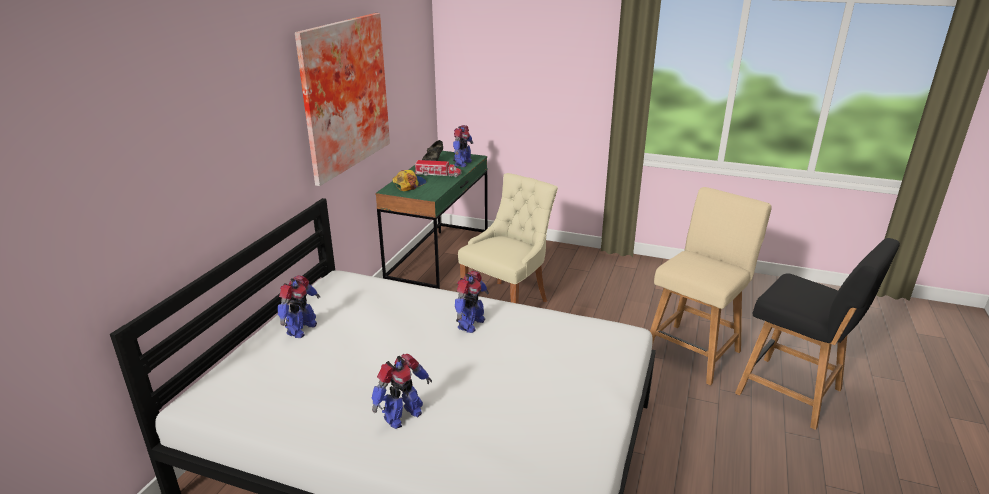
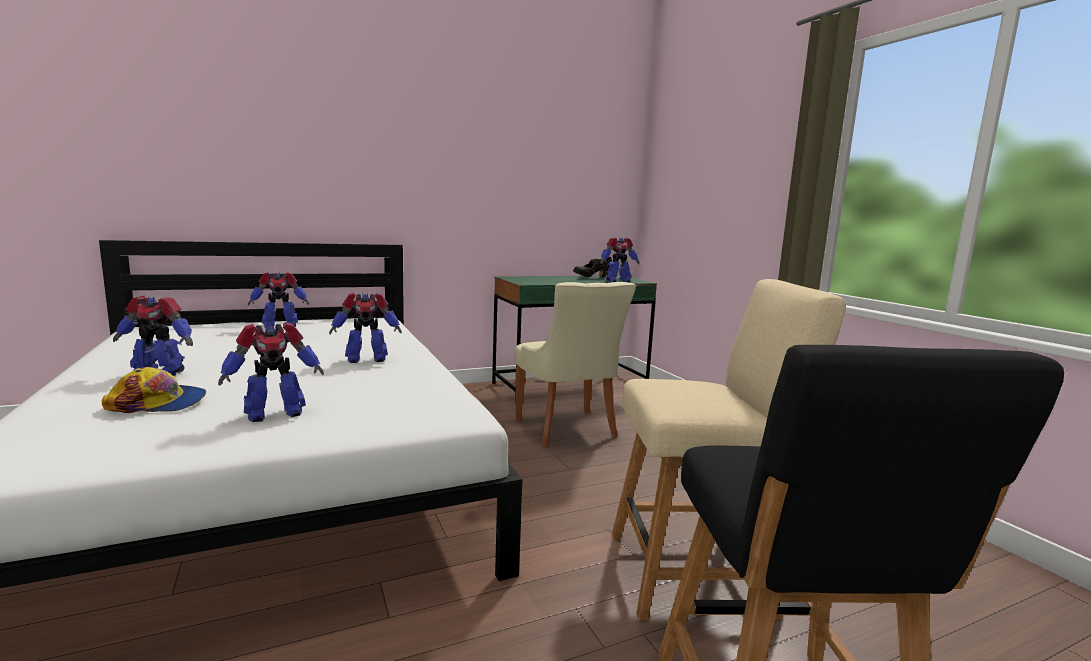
camera: 45 degrees right, 15 degrees down
picture [295,13,390,186] -> none
cap [393,170,427,191] -> cap moved to [102,367,206,413]
toy truck [414,160,462,177] -> none
beige chair [458,173,558,304] -> beige chair turned 75 degrees clockwise [515,282,636,447]
none -> toy robot [218,322,324,422]

